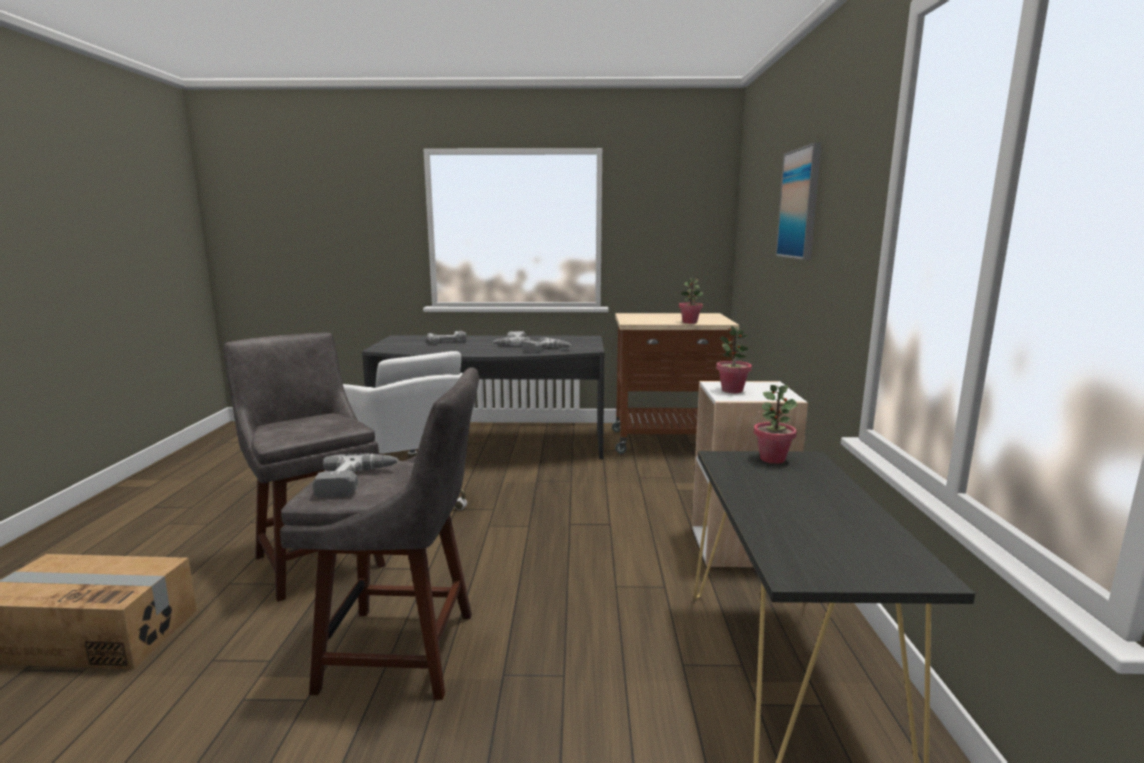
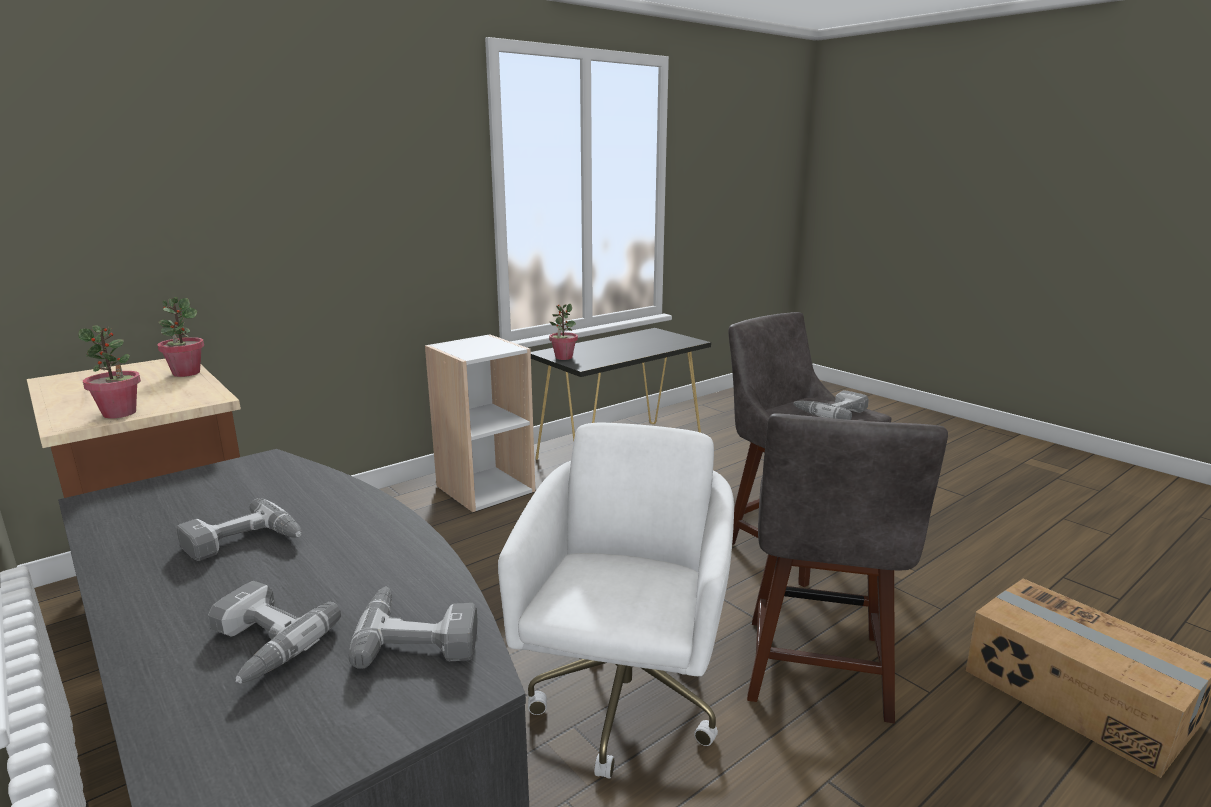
camera: 130 degrees left, 5 degrees up
power drill [522,338,571,353] -> power drill moved to [349,587,478,669]
potted plant [716,326,752,393] -> potted plant moved to [78,325,141,418]
picture [776,143,822,260] -> none

